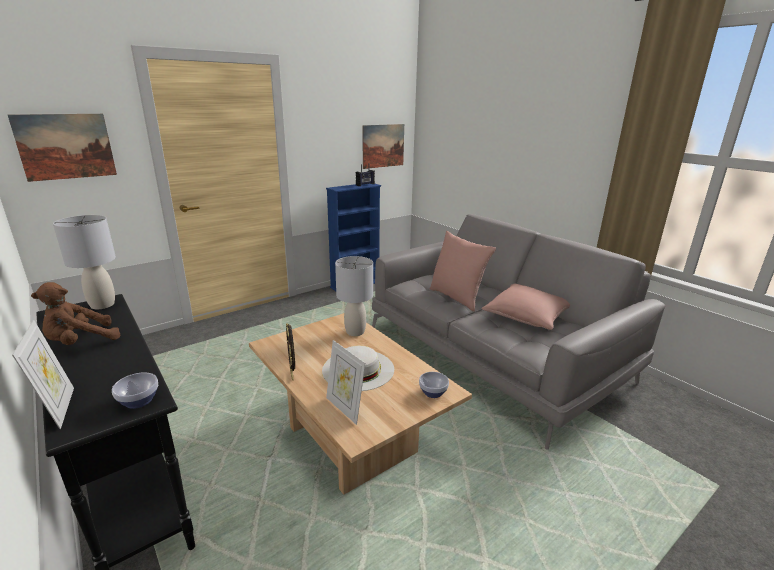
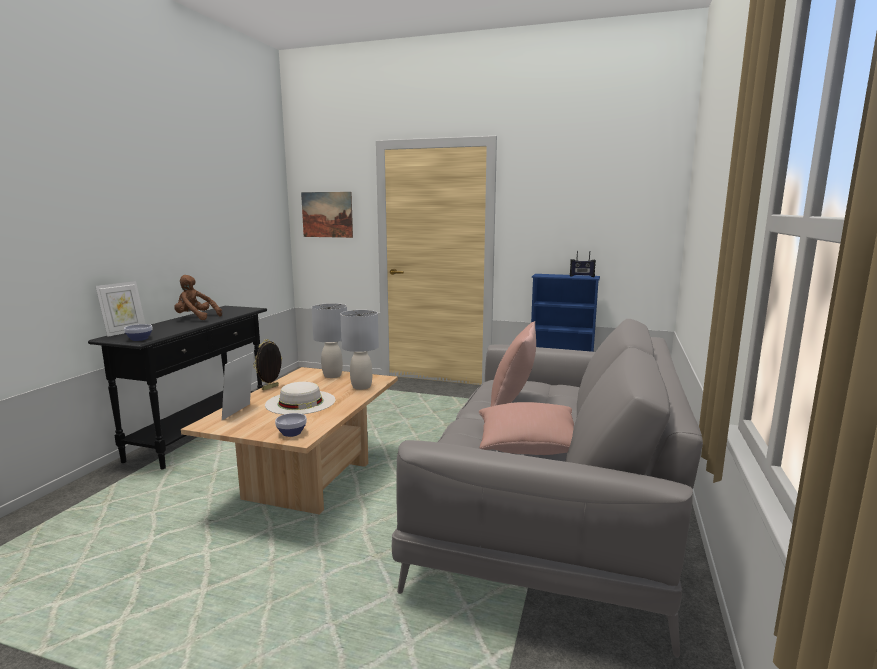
camera: 55 degrees right, 10 degrees down
grey table lamp [53,215,116,309] -> grey table lamp moved to [312,303,347,378]
picture [362,124,404,169] -> none

